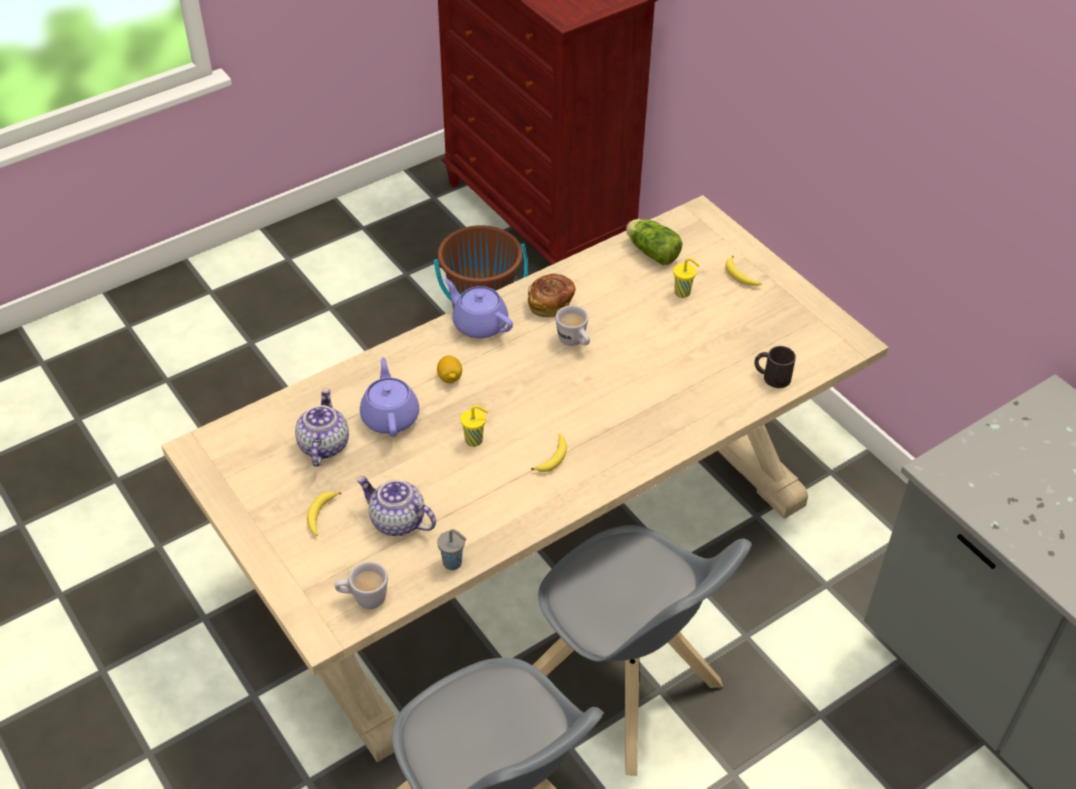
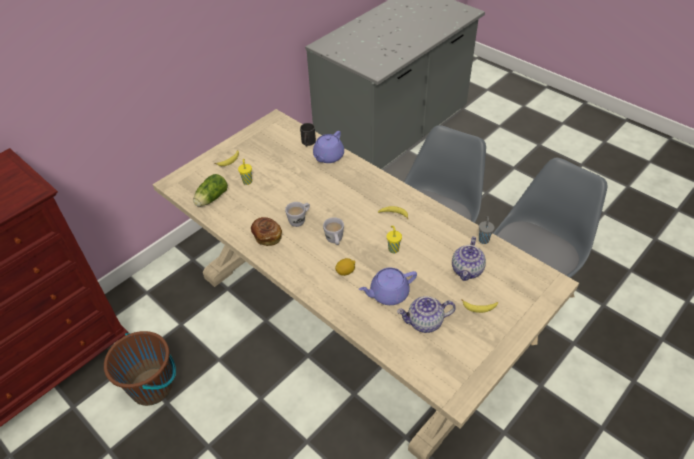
camera: 100 degrees left, 0 degrees up
white mug [335,562,388,609] -> white mug moved to [323,217,344,245]
purple teapot [444,279,513,339] -> purple teapot moved to [313,131,344,163]

